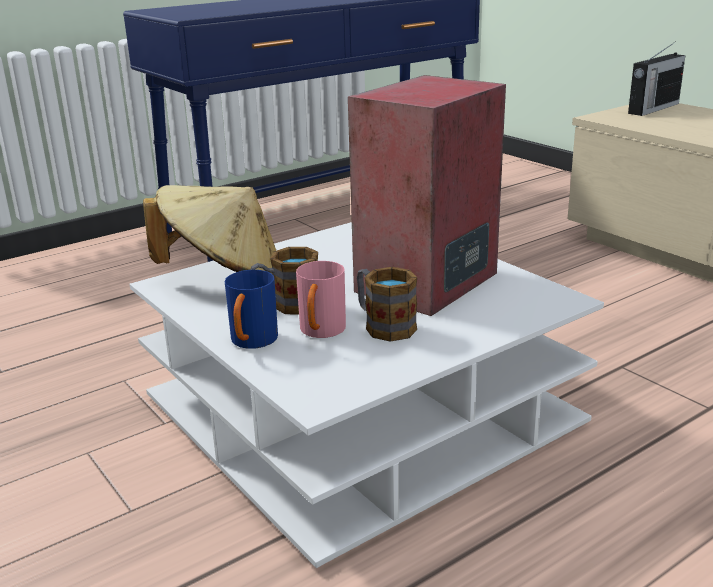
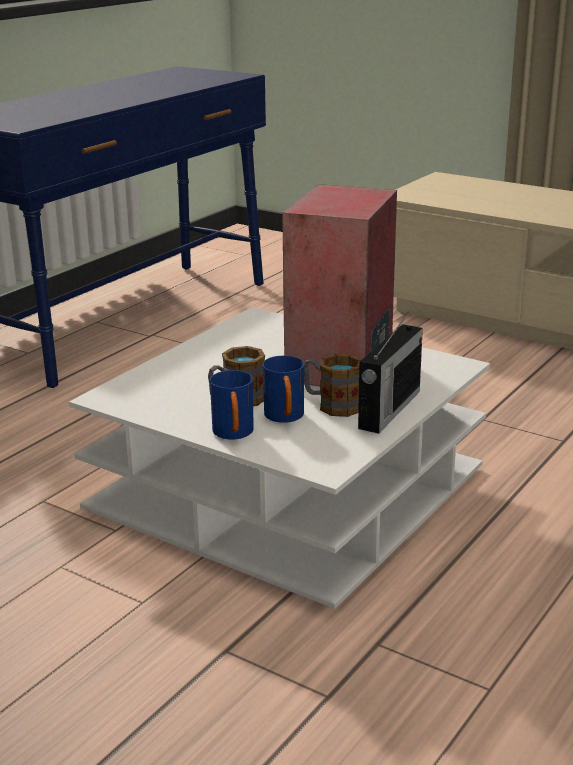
camera: 20 degrees left, 0 degrees up
beige hat [143,185,276,274] -> none
pink mug [296,261,346,338] -> blue mug [263,356,304,423]
radio [628,41,685,116] -> radio moved to [358,312,423,434]

